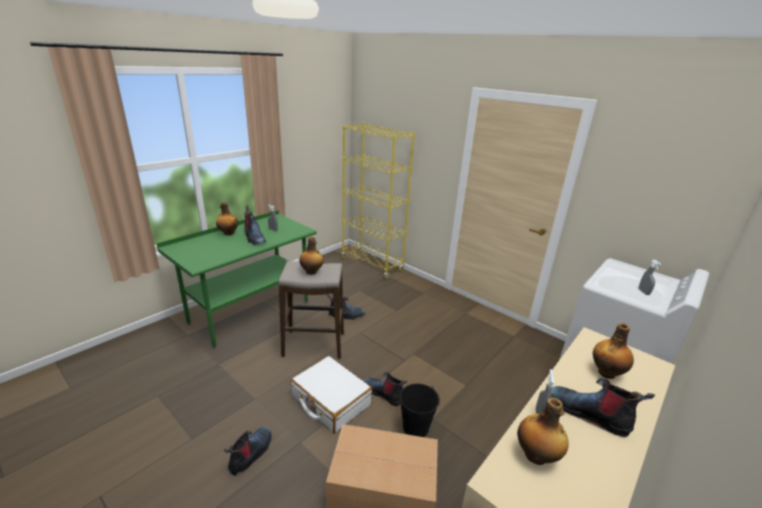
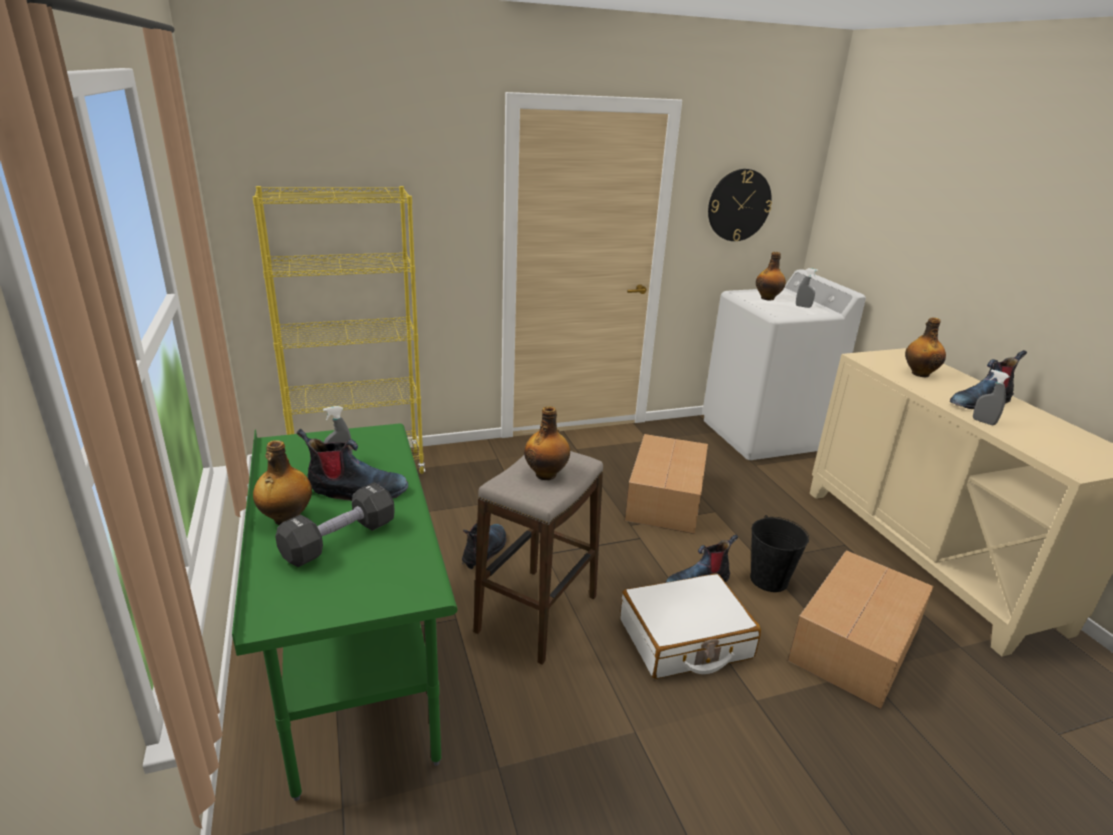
camera: 60 degrees left, 0 degrees up
boot [224,427,272,476] -> none
bottle [517,398,569,465] -> bottle moved to [756,252,786,301]
none -> black dumbbell [275,482,395,567]
none -> cardboard box [625,434,708,534]
none -> wall clock [708,169,772,241]

